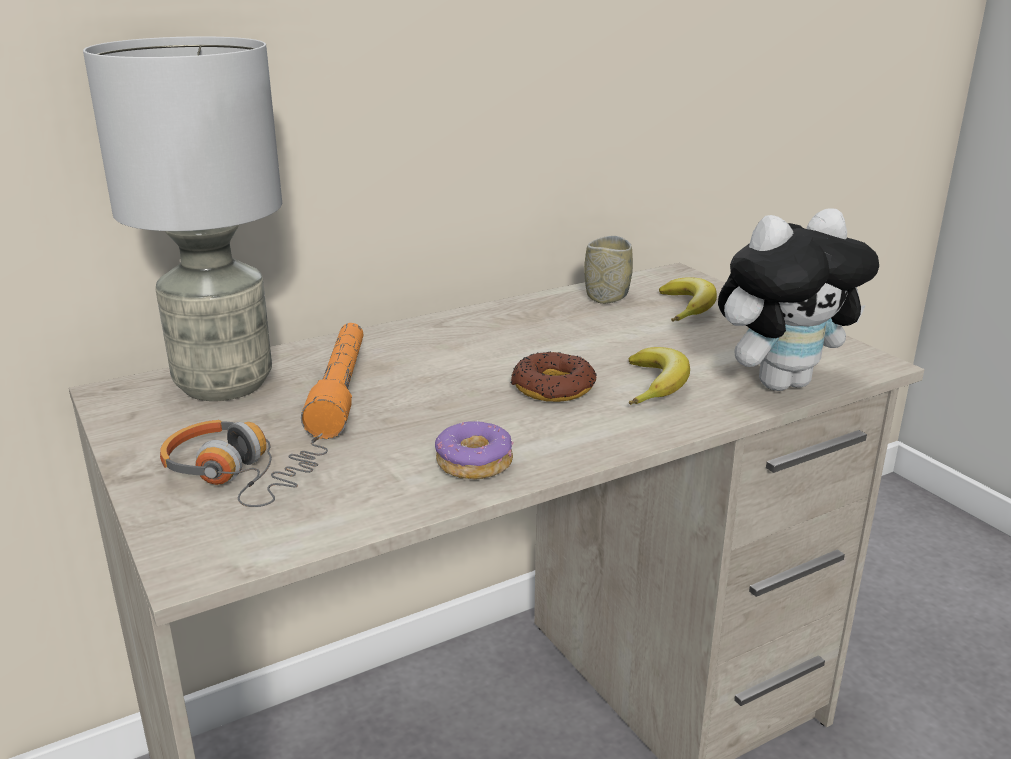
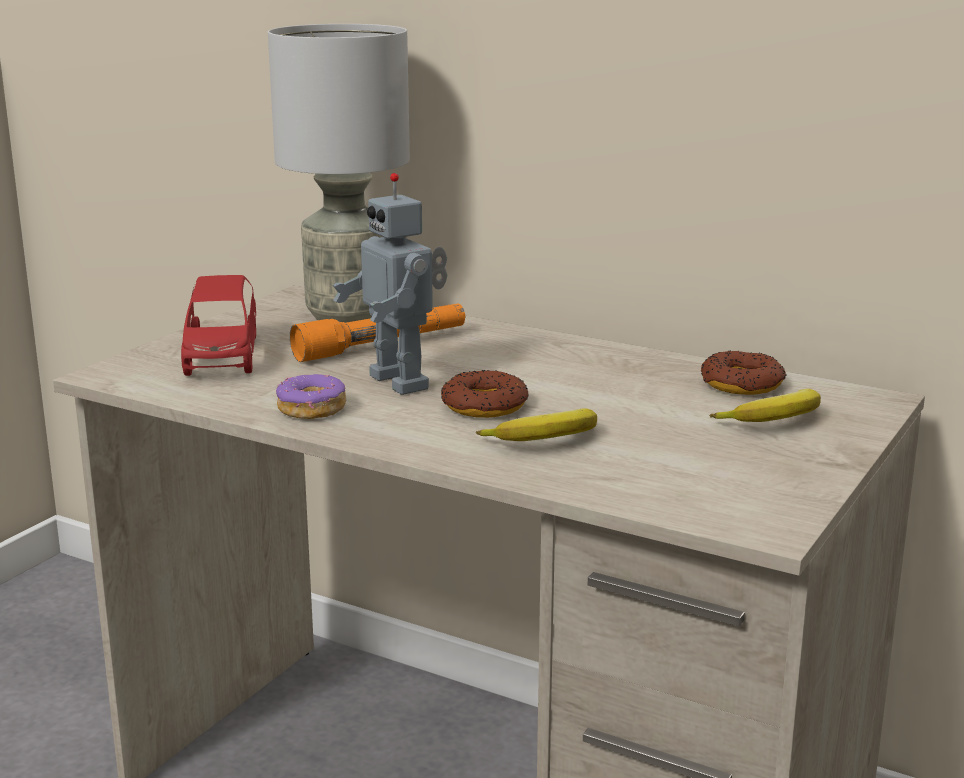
camera: 60 degrees right, 5 degrees down
headphones [160,420,328,507] -> red toy car [181,275,256,376]
cup [584,236,633,304] -> donut [701,351,787,395]
plush toy [718,208,879,391] -> none
none -> toy robot [333,173,447,395]

